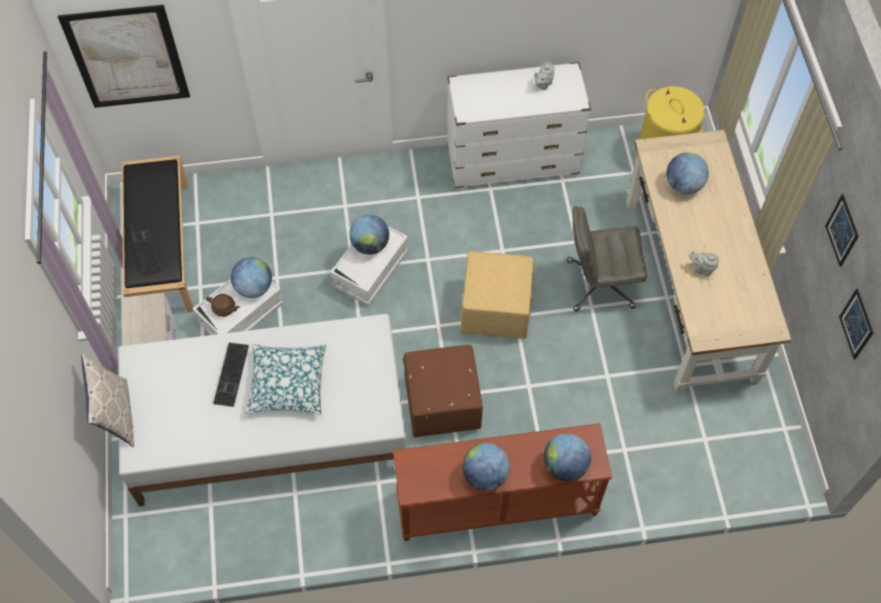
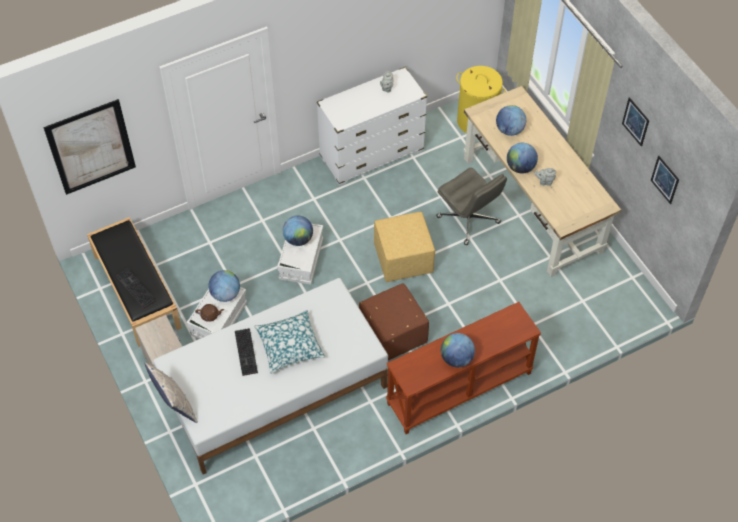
camera: 20 degrees left, 5 degrees down
globe [543,433,591,481] -> globe moved to [507,143,538,174]
grey office chair [567,206,647,312] -> grey office chair turned 105 degrees counterclockwise [436,168,507,245]

